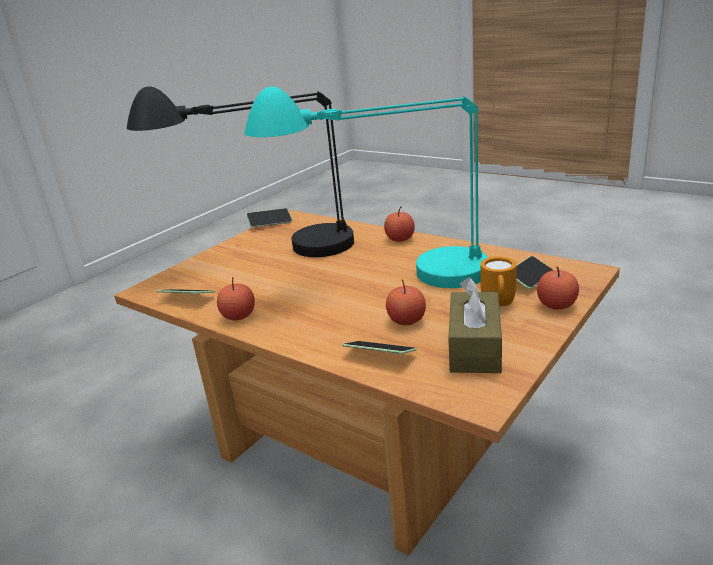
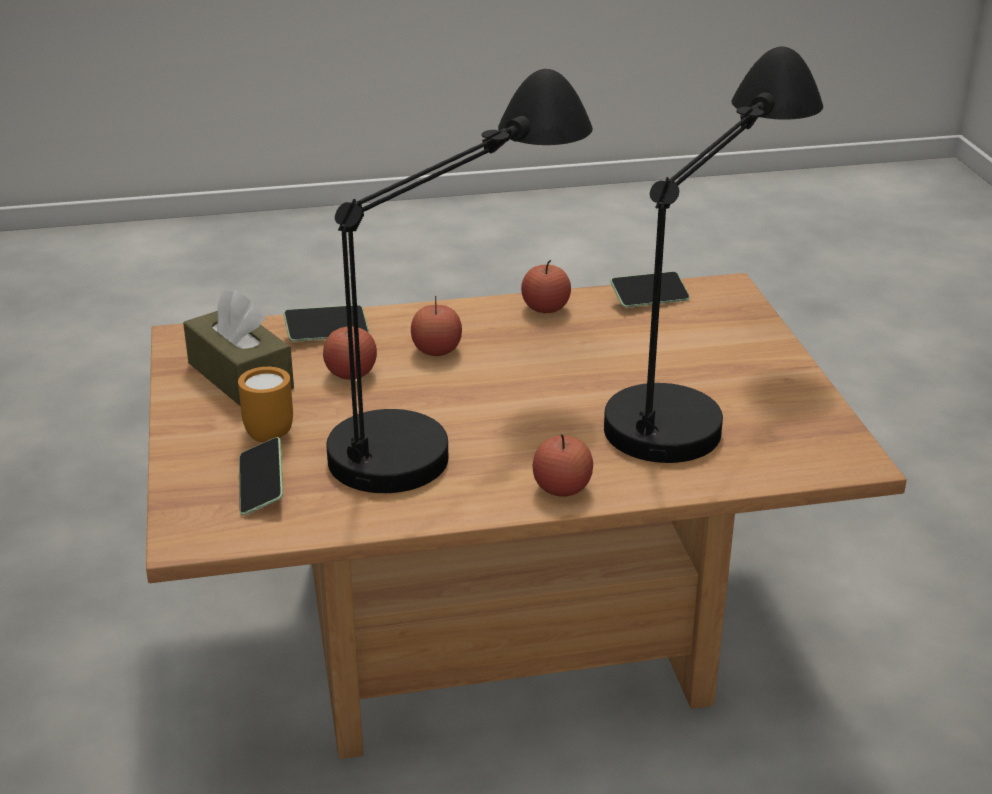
camera: 130 degrees right, 5 degrees up
turquoise table lamp [244,86,488,288] -> black table lamp [326,69,593,493]
phone [246,208,293,228] -> none
apple [537,267,579,310] -> apple moved to [411,296,462,356]

